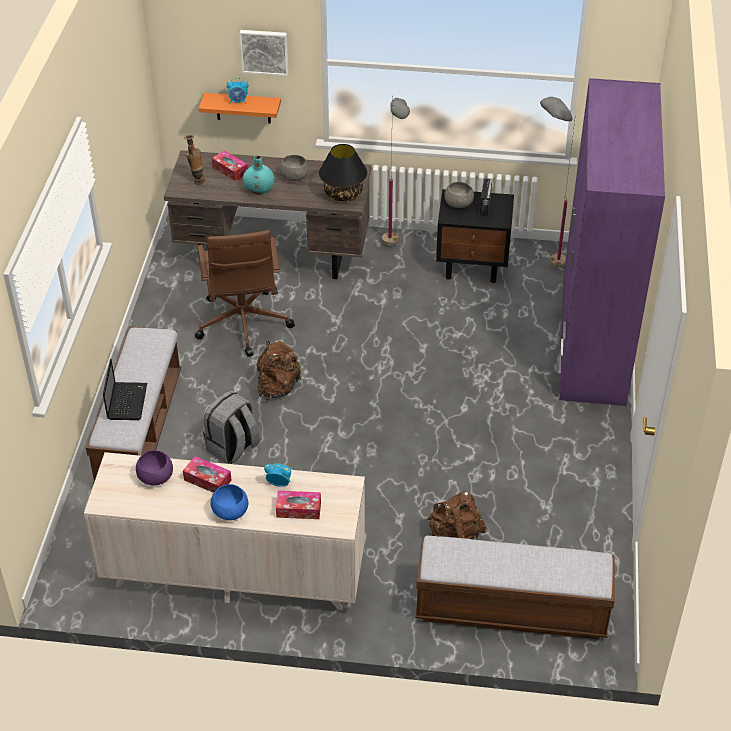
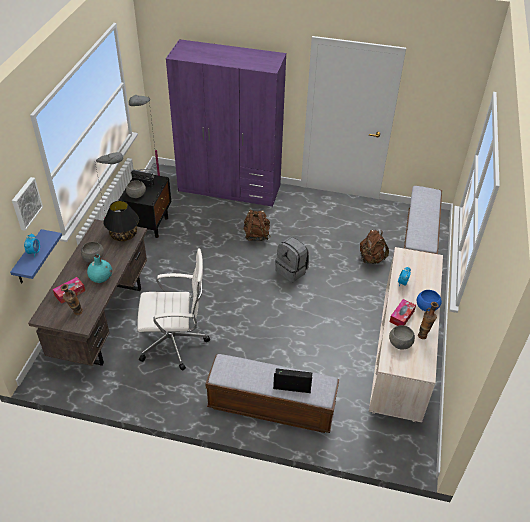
camera: 85 degrees left, 0 degrees up
purple bowl [136,450,173,485] -> grey bowl [389,325,415,349]
brown office chair [195,230,295,357] -> white office chair [137,248,210,371]
orange shelf [199,93,281,124] -> blue shelf [10,229,62,283]
grey backpack [203,391,260,464] -> grey backpack moved to [275,237,309,282]
brown backpack [257,341,301,400] -> brown backpack moved to [243,210,270,241]
tissue box [276,491,321,519] -> none
none -> vase [418,302,439,339]

